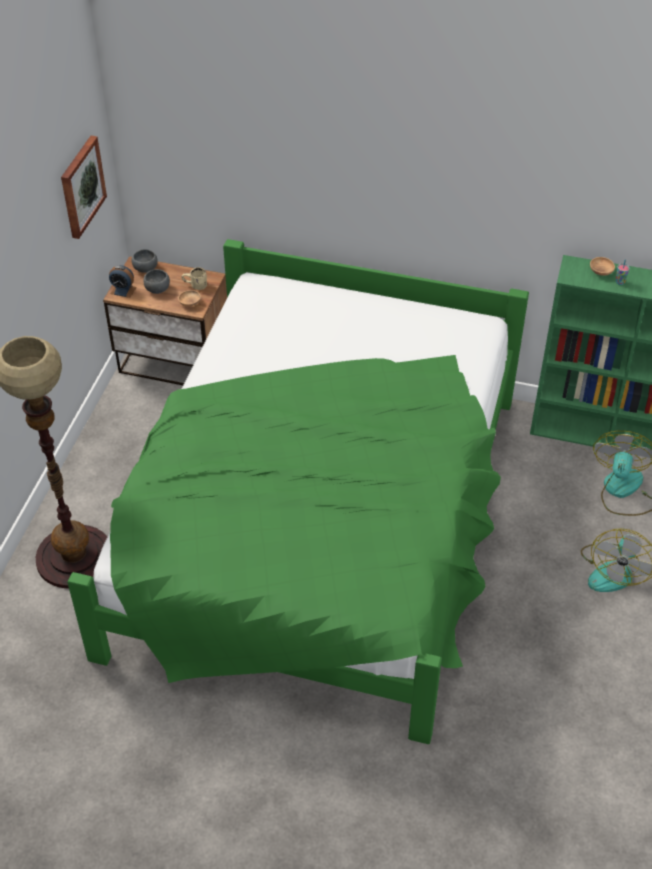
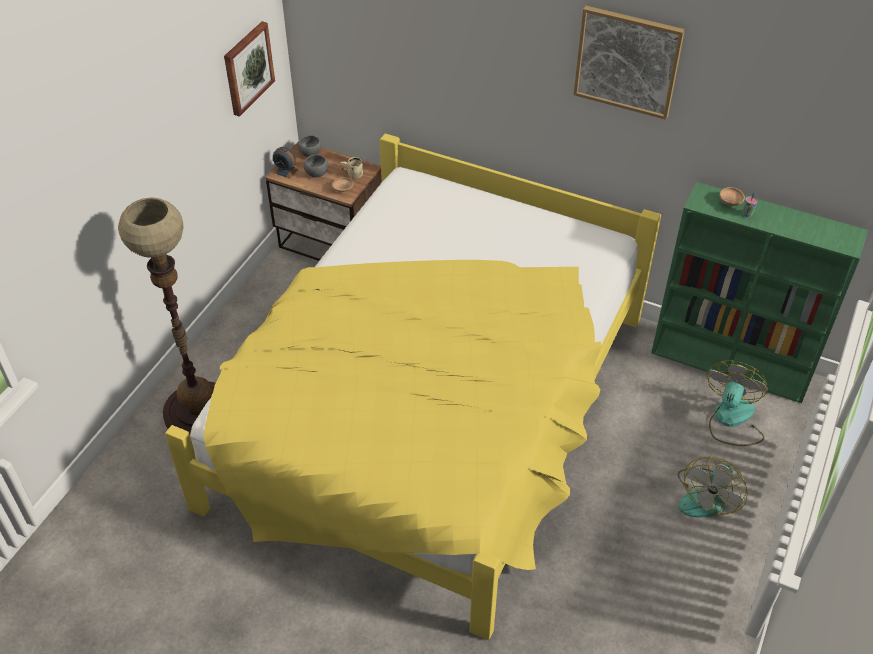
camera: 10 degrees right, 0 degrees up
green bed [67,239,529,744] -> yellow bed [165,133,661,640]
none -> picture [574,6,685,120]

